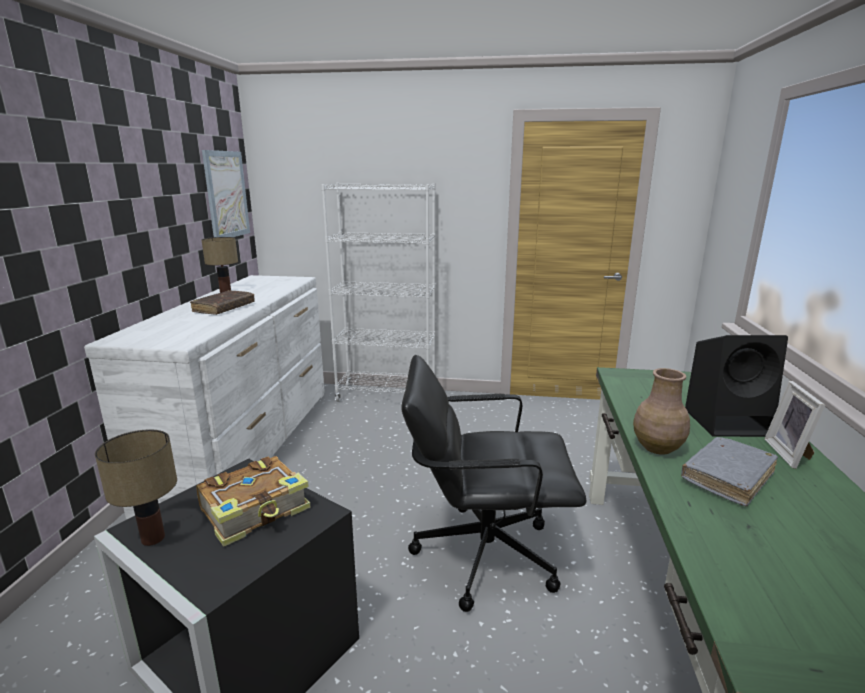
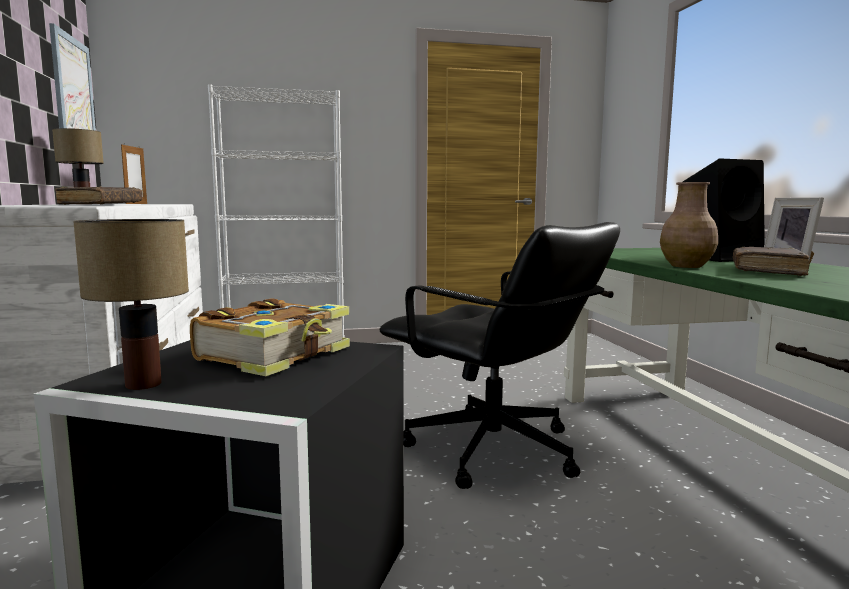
camera: 20 degrees left, 10 degrees down
black office chair [401,355,587,612] -> black office chair turned 120 degrees counterclockwise [379,222,620,489]
grey book [681,437,778,506] -> brown book [733,247,809,276]
none -> picture frame [121,143,147,204]

